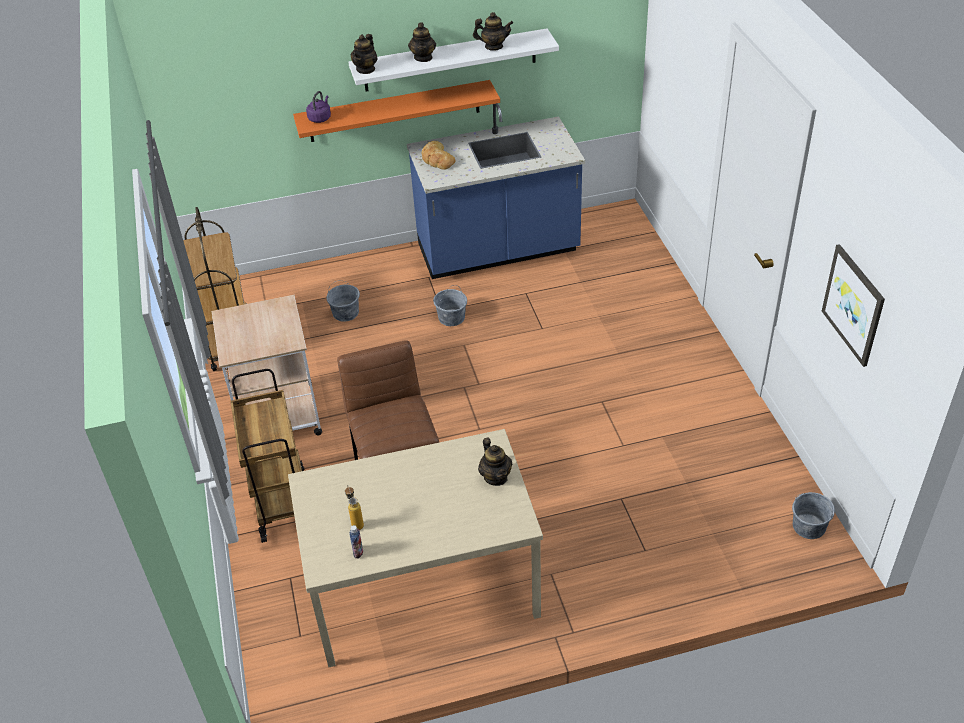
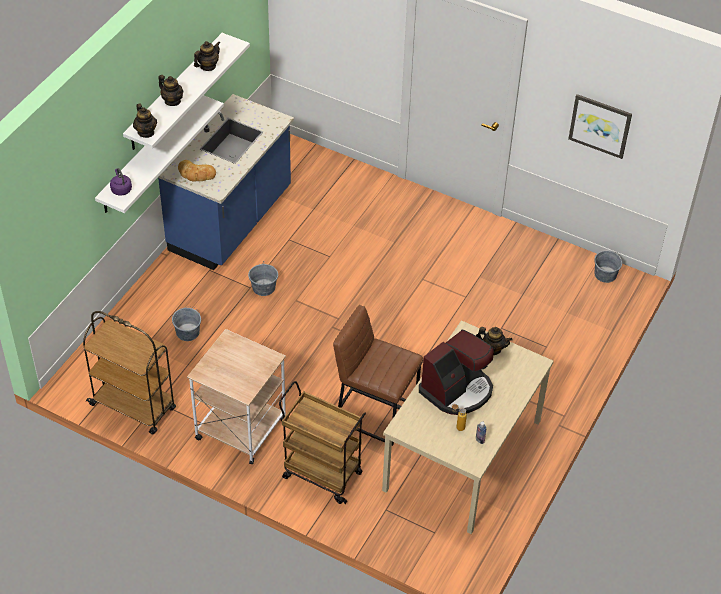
camera: 50 degrees left, 5 degrees up
orange shelf [293,80,500,142] -> white shelf [95,95,224,213]
none -> coffee machine [419,330,494,415]

